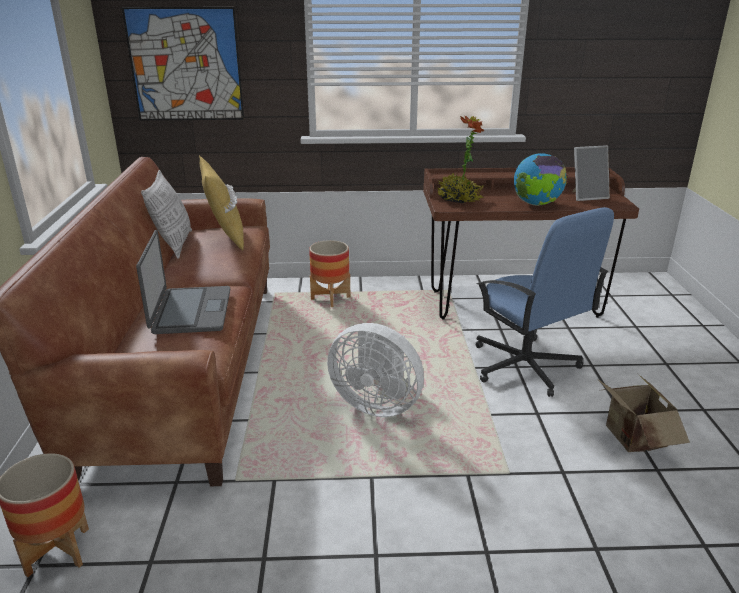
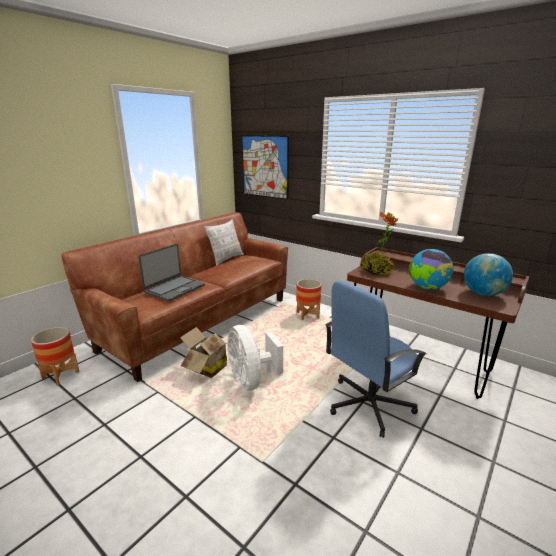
camera: 40 degrees right, 5 degrees down
yellow pillow [199,156,244,250] -> none
blue office chair [475,207,614,397] -> blue office chair turned 45 degrees clockwise [325,281,427,438]
picture frame [572,145,610,201] -> globe [464,253,513,296]
cardboard box [599,374,690,452] -> cardboard box moved to [180,327,227,378]

